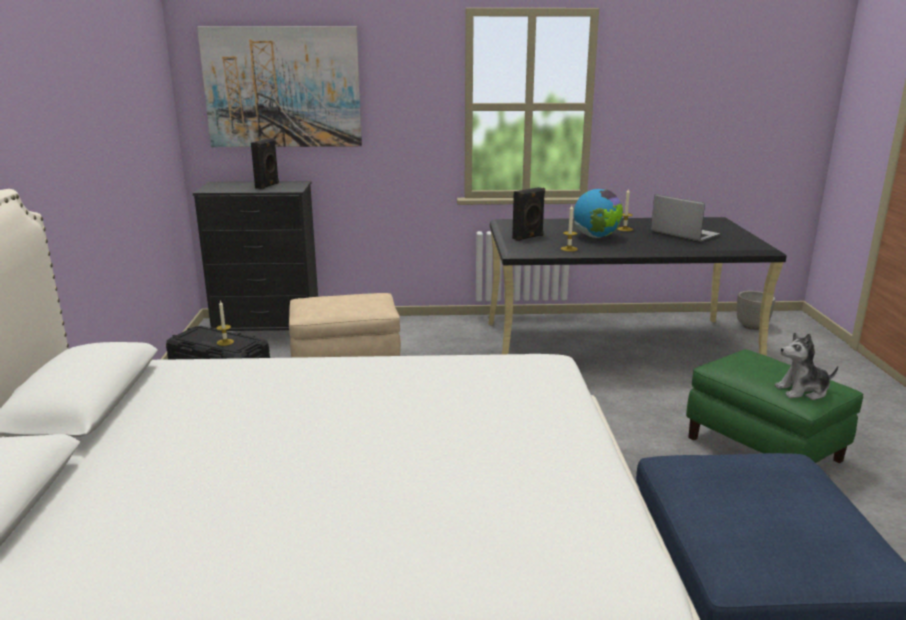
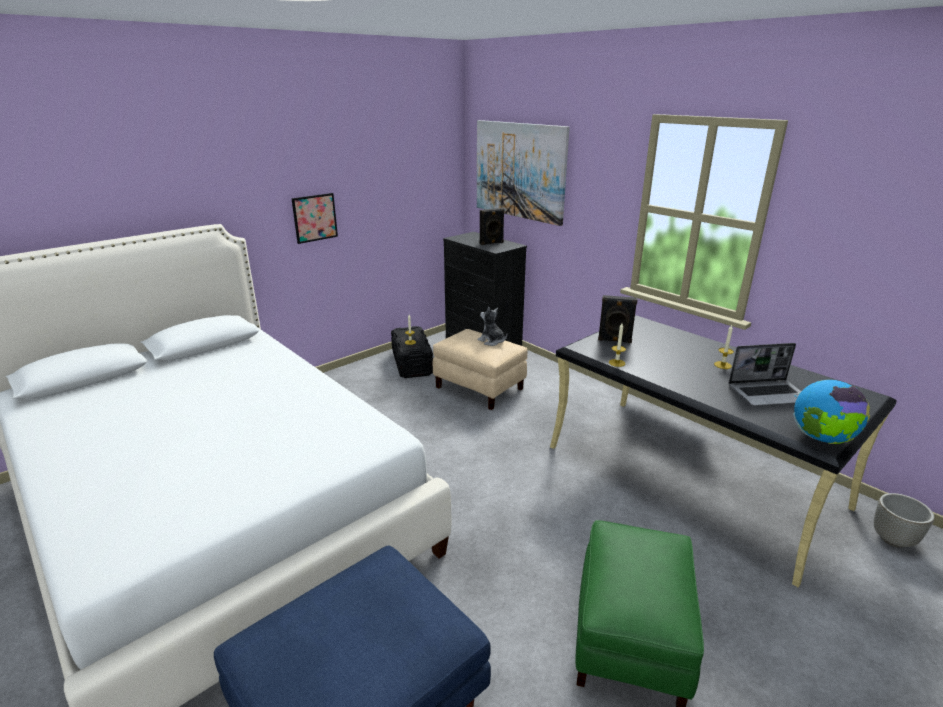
camera: 50 degrees right, 5 degrees up
globe [574,189,623,238] -> globe moved to [793,380,870,444]
laptop [651,194,720,243] -> laptop turned 75 degrees clockwise [728,343,801,406]
plush toy [775,332,838,400] -> plush toy moved to [478,307,507,346]
none -> picture [291,193,338,244]

